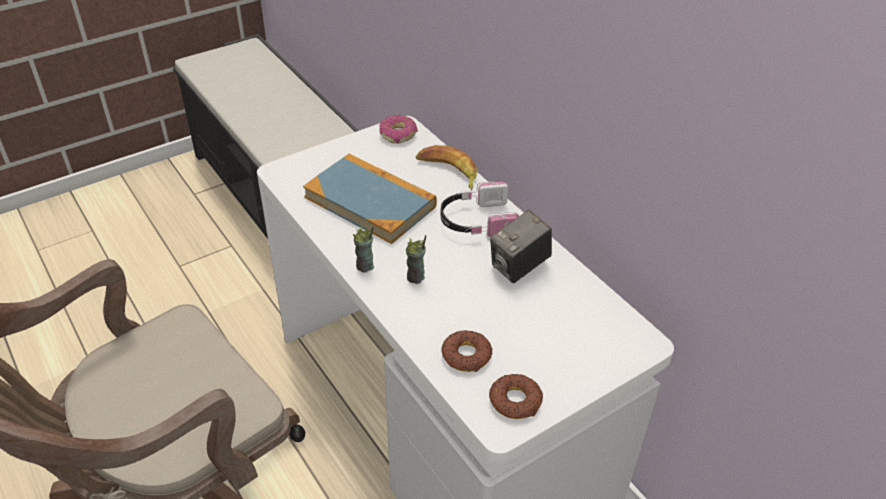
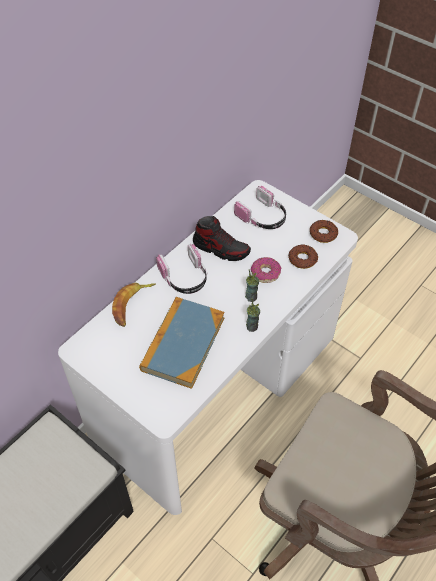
camera: 105 degrees left, 10 degrees up
donut [379,115,418,144] -> donut moved to [251,257,282,283]
camera [490,210,552,283] -> shoe [193,216,251,261]
none -> headphones [234,186,286,229]

